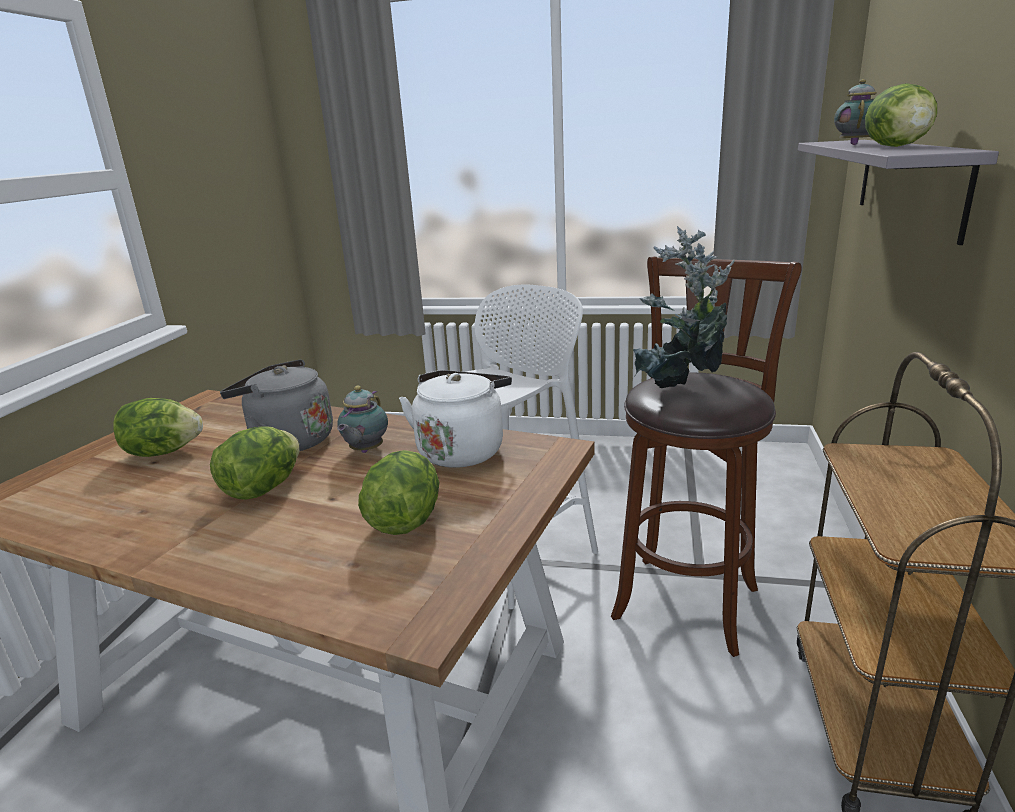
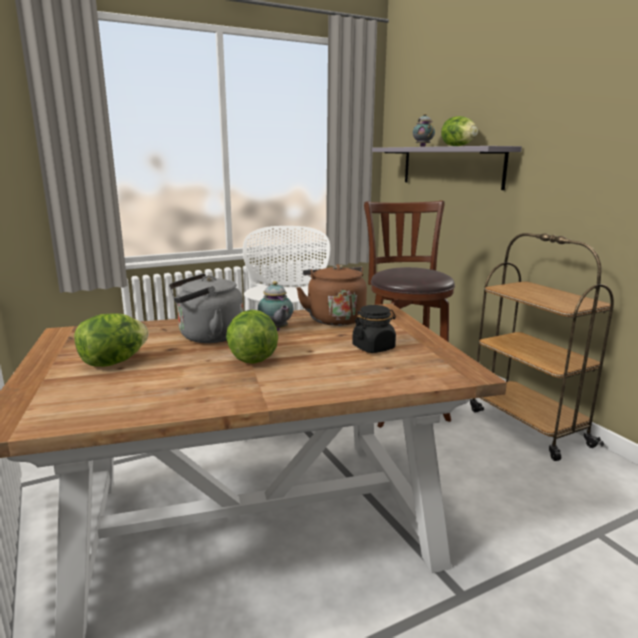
camera: 40 degrees left, 5 degrees down
lettuce [358,450,439,535] -> black jar [352,305,396,353]
white kettle [399,370,512,468] -> brown kettle [296,264,367,326]
potted plant [633,226,735,388] -> none

